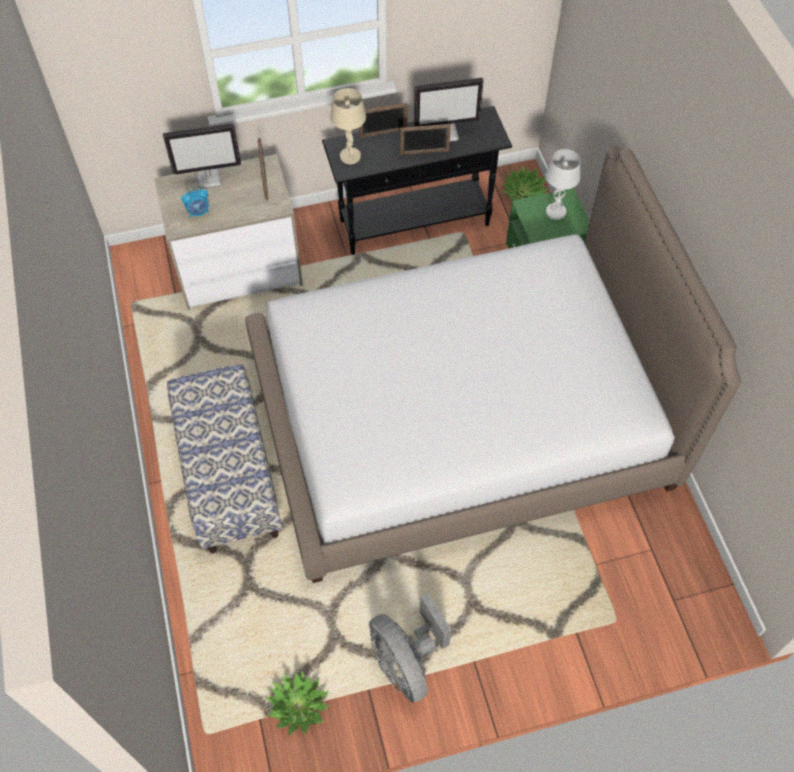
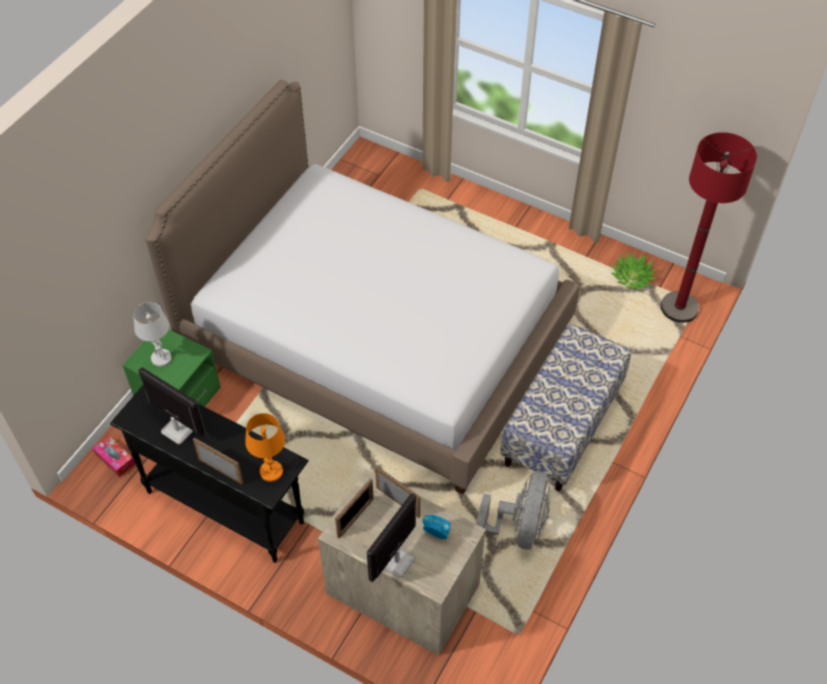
camera: 135 degrees left, 5 degrees down
monitor [163,124,241,189] -> monitor turned 90 degrees counterclockwise [367,493,416,582]
beige table lamp [330,88,366,164] -> orange table lamp [245,413,285,482]
grey fan [369,592,452,703] -> grey fan moved to [476,471,550,550]
picture frame [400,124,451,155] -> picture frame moved to [375,467,420,518]
potted plant [501,166,548,200] -> tissue box [92,435,135,477]
none -> red floor lamp [661,132,757,323]

